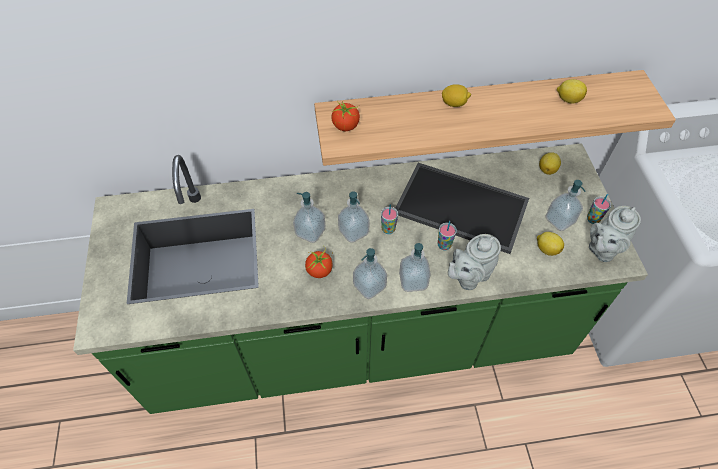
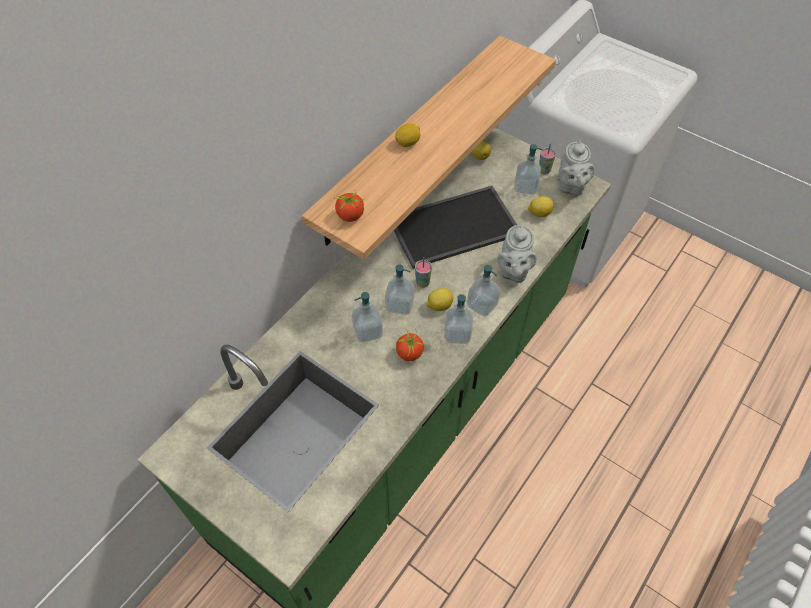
camera: 45 degrees left, 0 degrees up
cup [438,221,457,251] -> none
lemon [557,79,587,104] -> lemon moved to [427,288,453,311]

